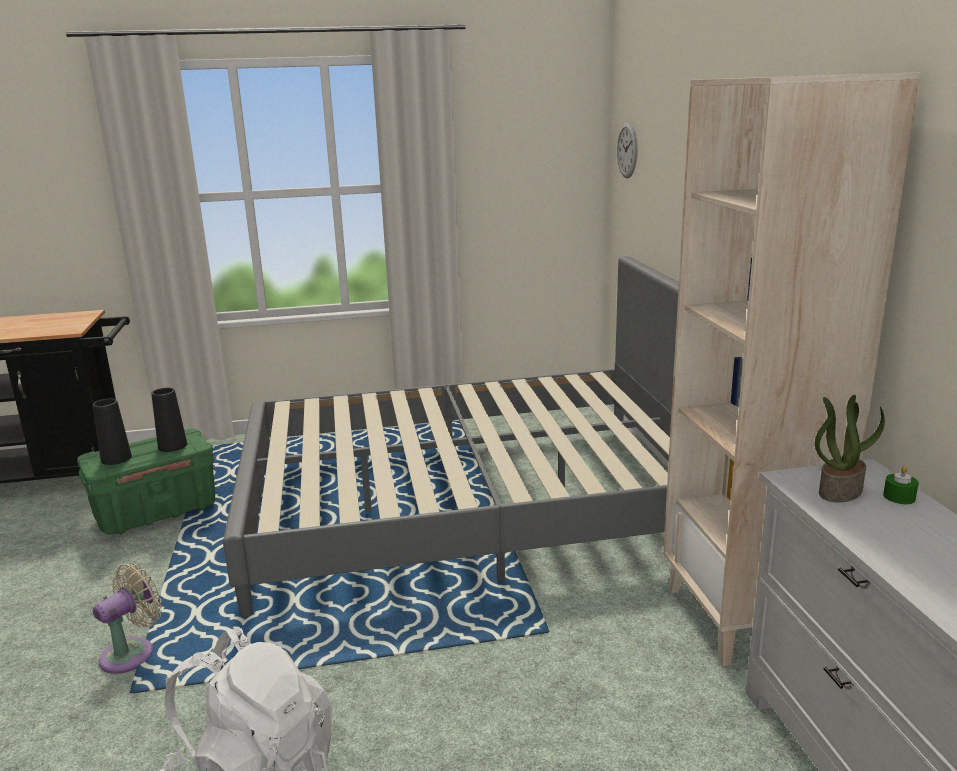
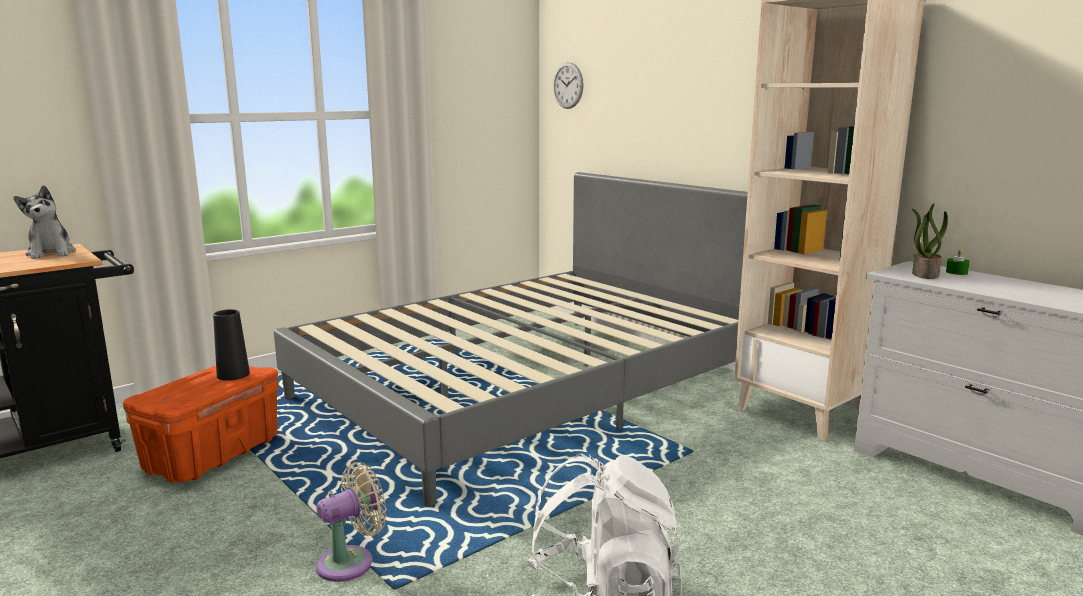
camera: 30 degrees left, 5 degrees down
green storage box [77,429,215,534] -> orange storage box [123,366,278,483]
black vase [93,398,132,465] -> none
beige fan [93,563,162,674] -> beige fan turned 45 degrees clockwise [316,462,387,582]
none -> plush toy [14,185,76,259]

